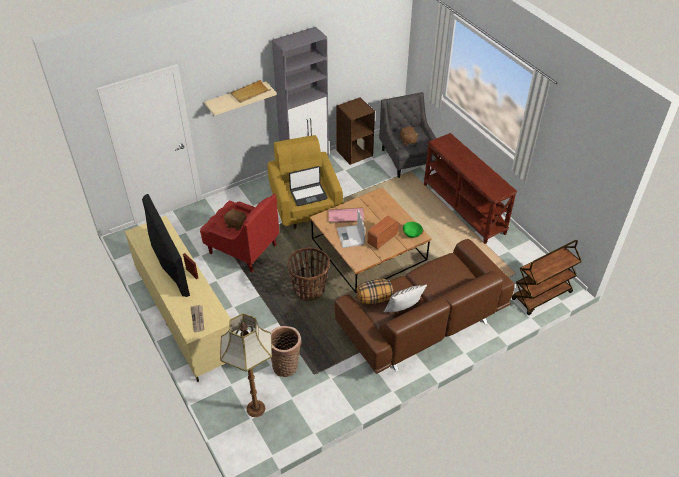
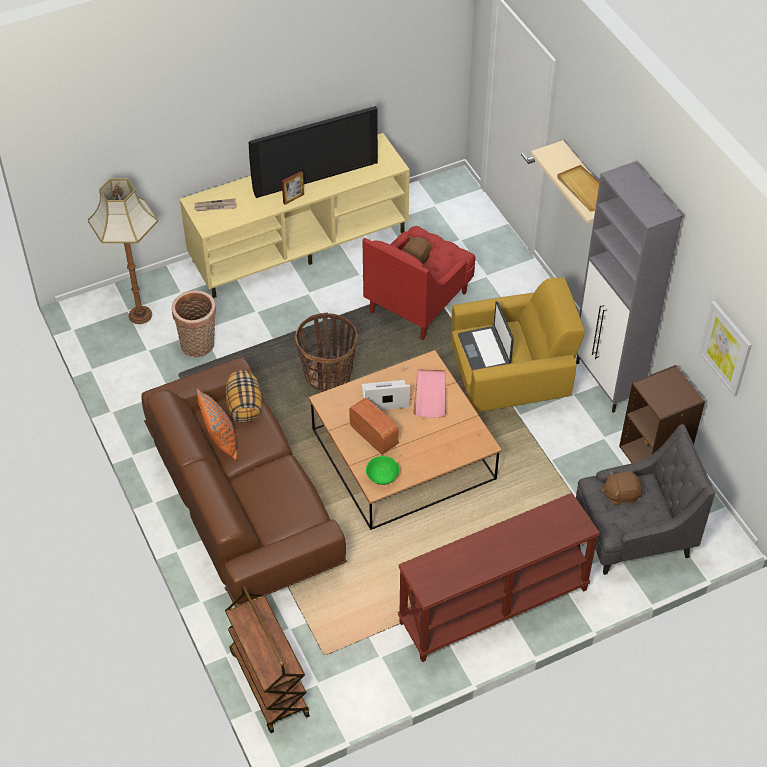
camera: 95 degrees right, 5 degrees up
white pillow [384,284,427,312] -> orange pillow [197,388,237,460]
none -> picture [699,301,752,396]

